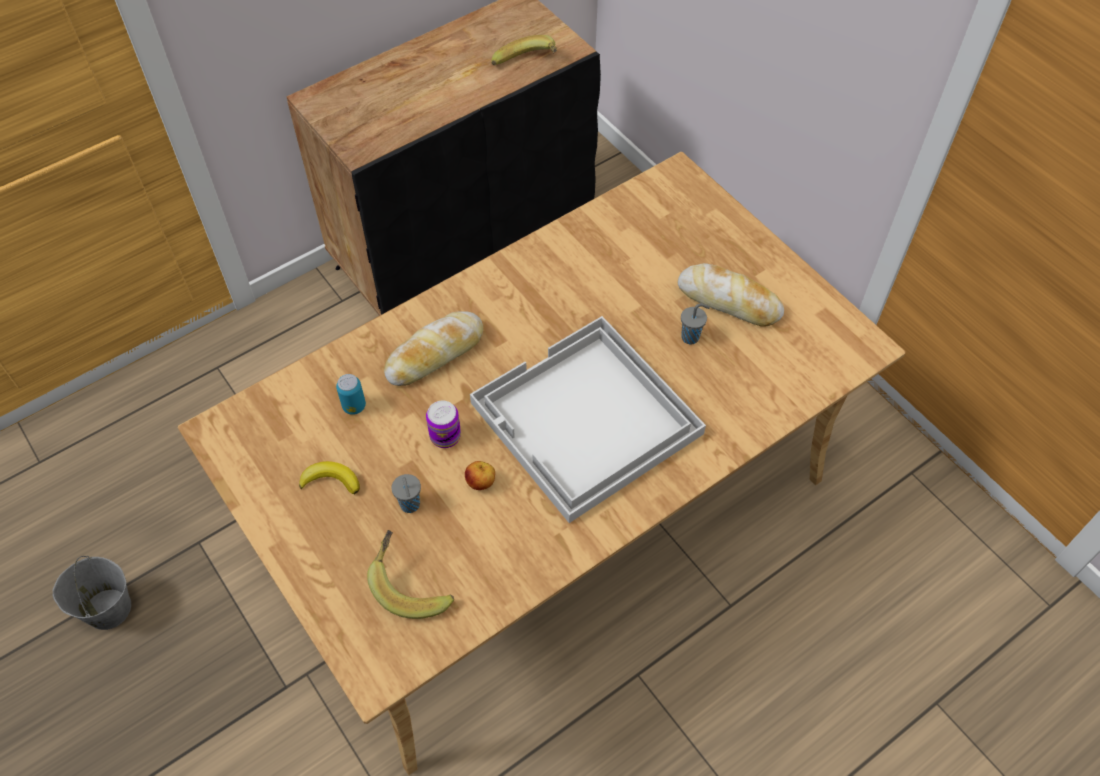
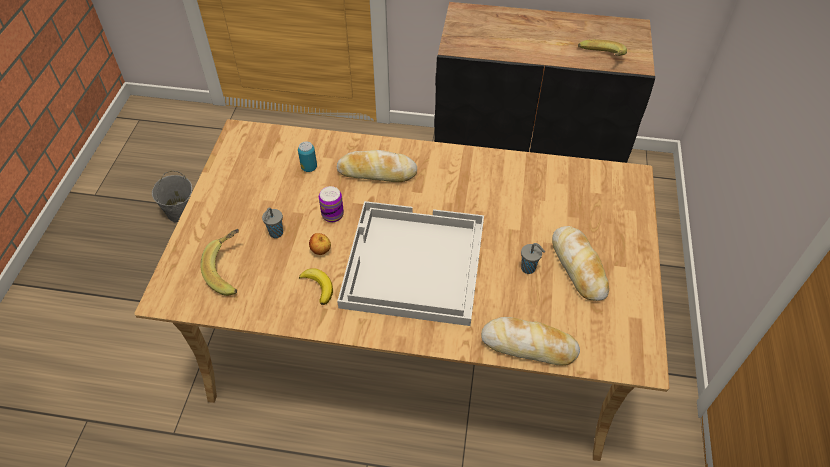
camera: 45 degrees right, 5 degrees down
banana [299,461,360,494] -> banana moved to [299,268,333,305]
none -> bread [481,317,580,366]

